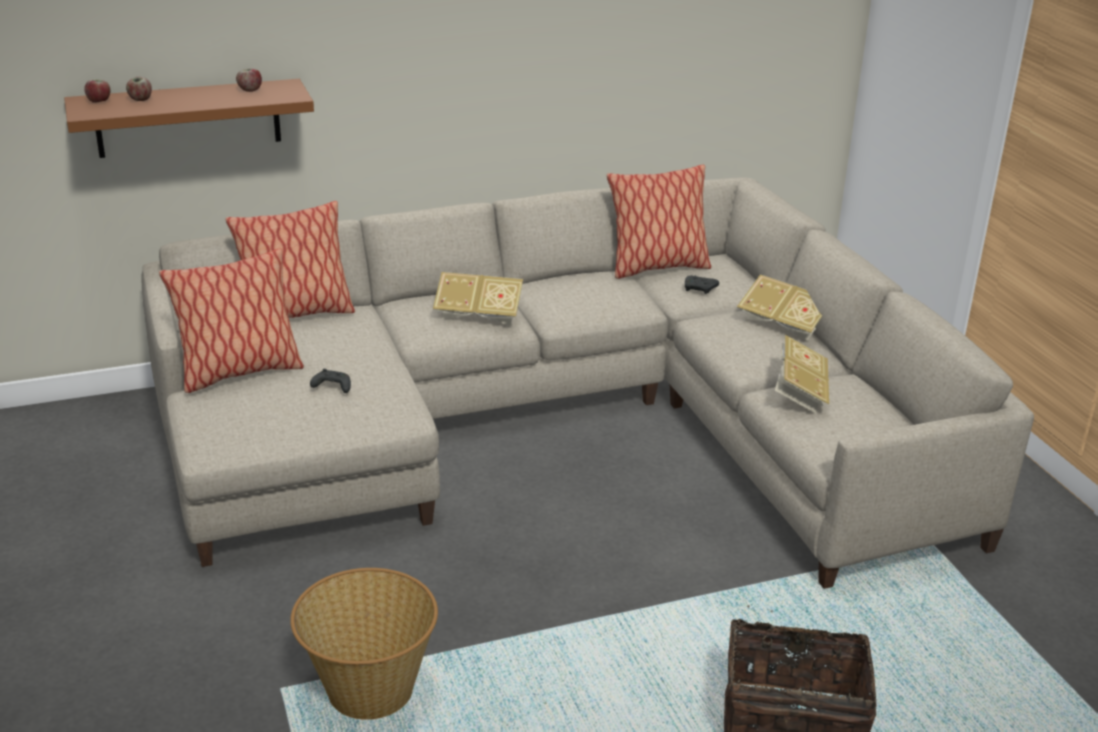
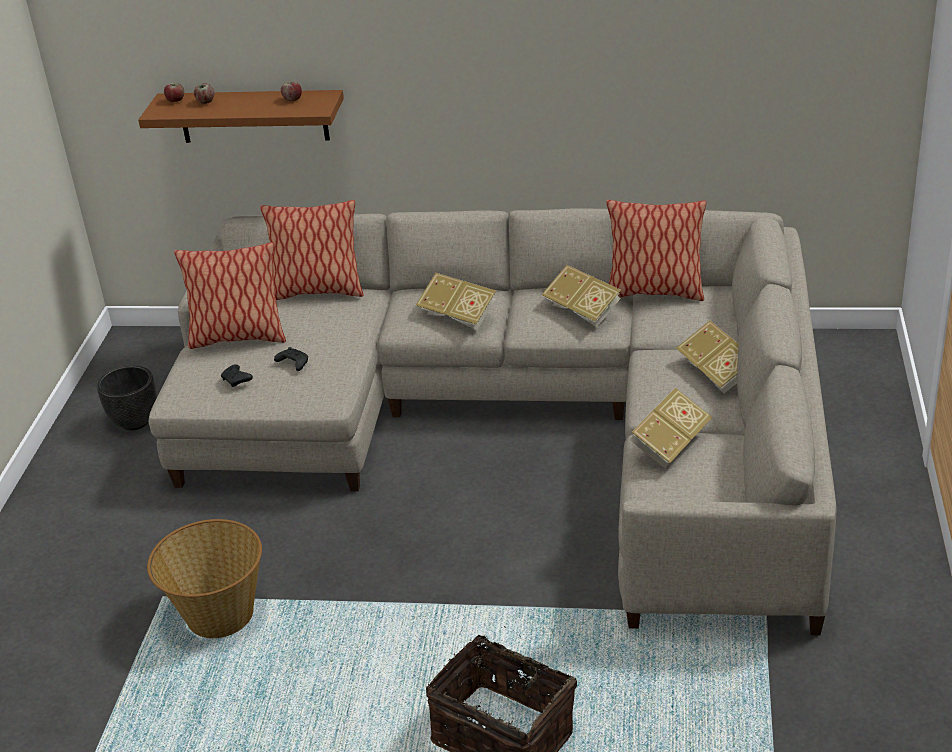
camera: 30 degrees right, 5 degrees up
black game controller [685,276,719,294] -> black game controller moved to [221,364,253,387]
none -> black planter [97,365,157,431]
none -> book [542,265,621,327]

